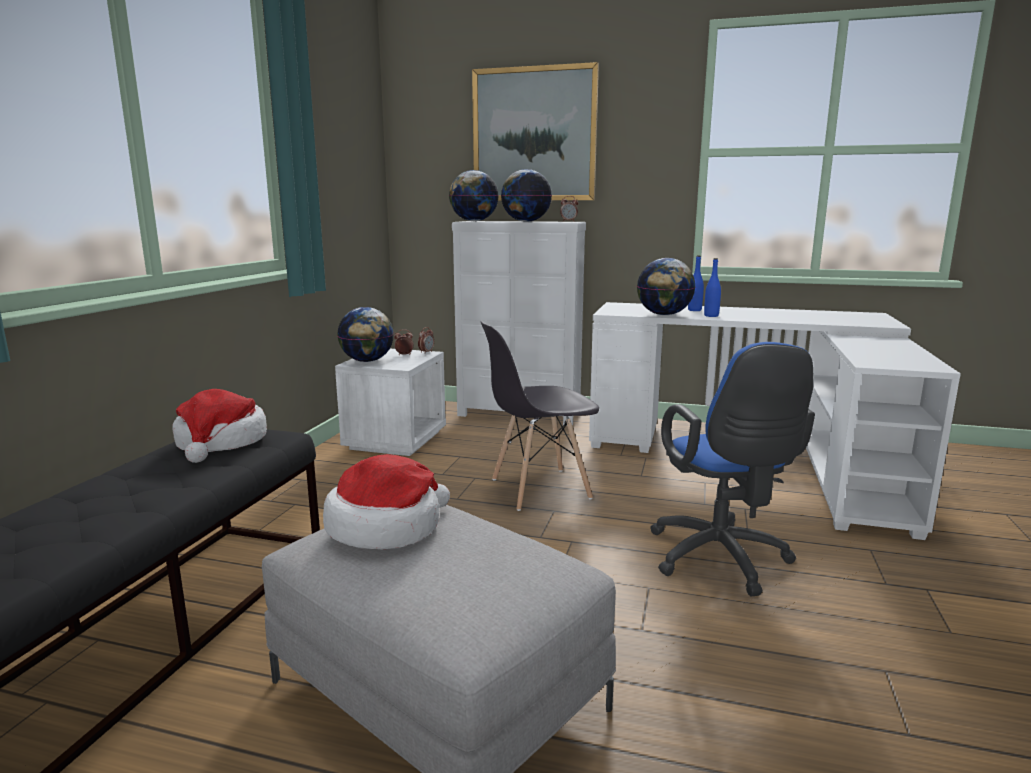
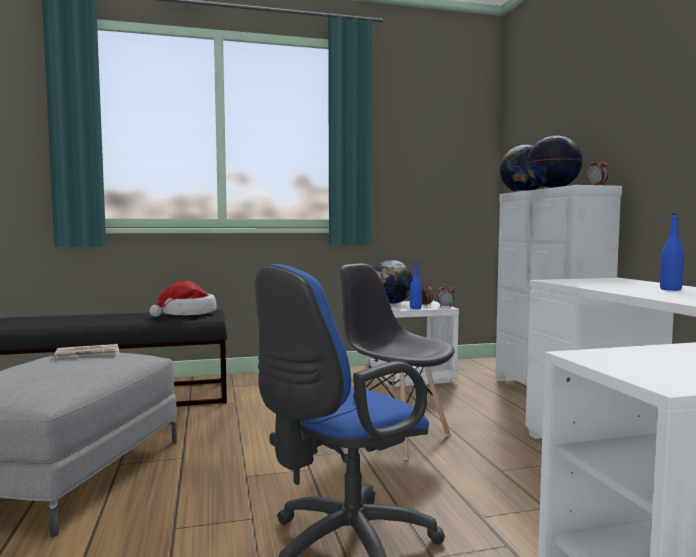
camera: 60 degrees right, 10 degrees down
hat [323,454,450,550] -> newspaper [54,344,119,357]
picture [472,62,599,200] -> none
globe [637,258,695,315] -> none
blue bottle [704,258,721,317] -> blue bottle moved to [410,262,422,309]

